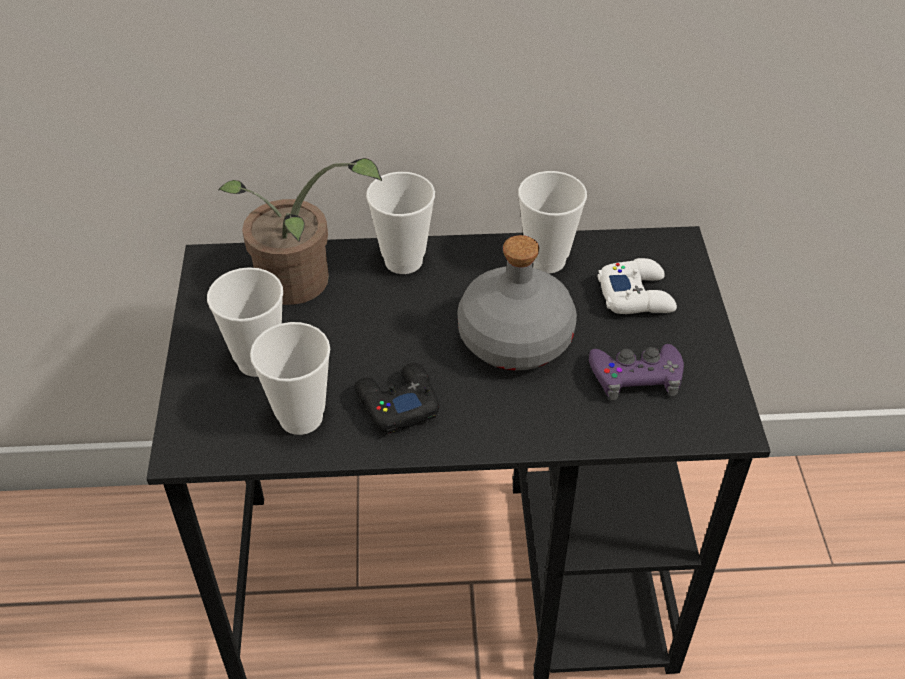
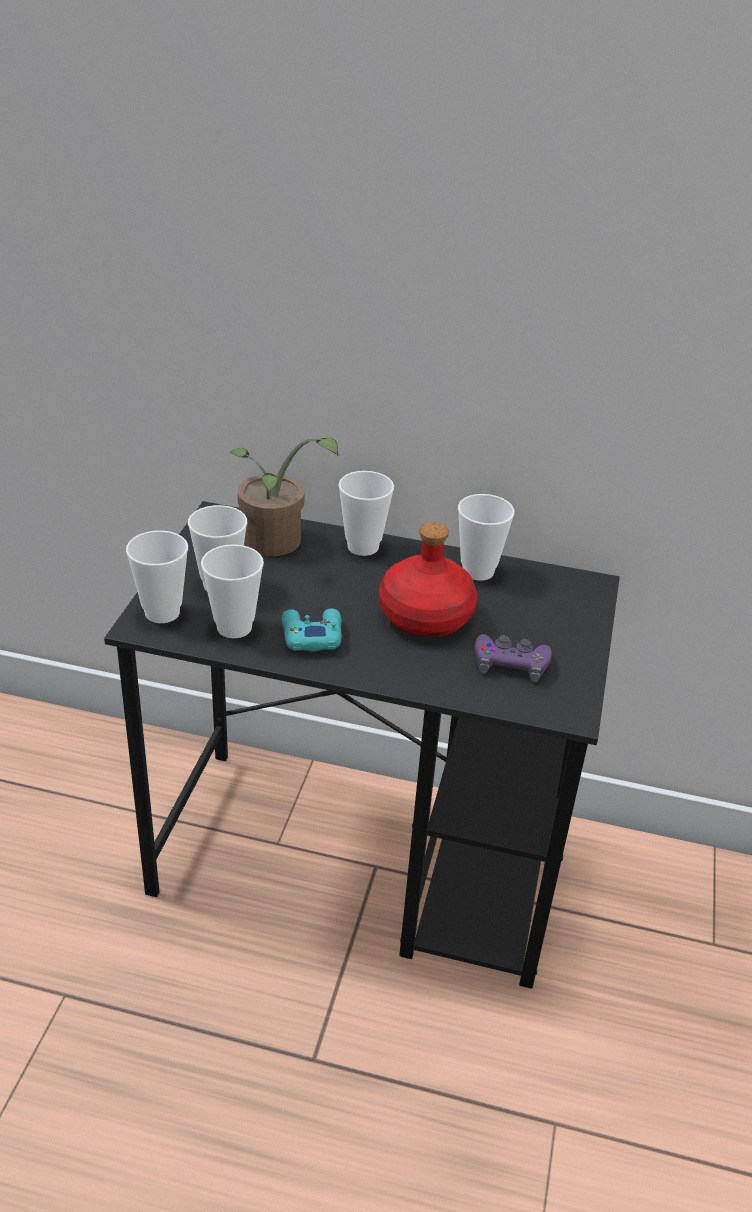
camera: 15 degrees right, 10 degrees down
black game controller [355,363,439,433] -> turquoise game controller [282,608,342,651]
grey bottle [457,235,577,371] -> red bottle [379,522,477,637]
white game controller [598,258,677,314] -> none
none -> cup [126,530,188,623]

